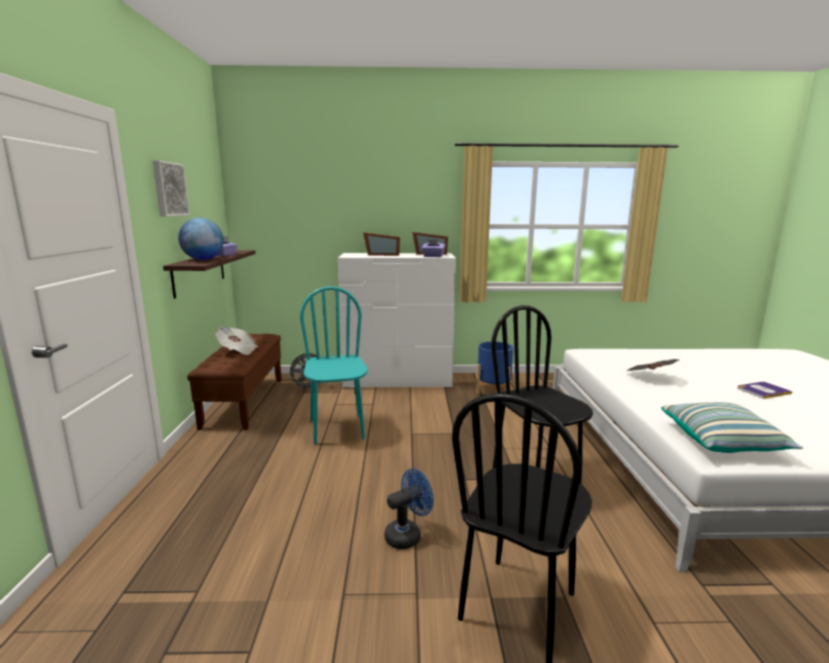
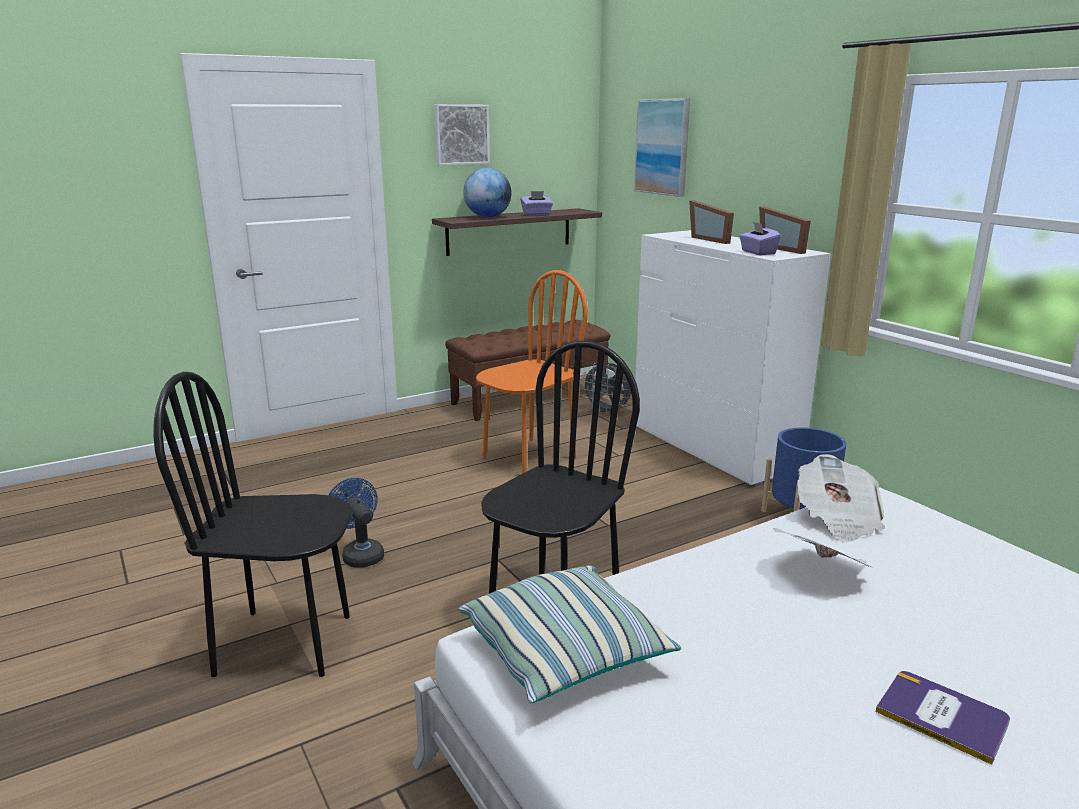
camera: 60 degrees right, 5 degrees up
newspaper [215,327,258,355] -> newspaper moved to [796,454,885,543]
turquoise chair [300,286,368,445] -> orange chair [476,270,588,474]
blue fan [384,468,434,549] -> blue fan turned 150 degrees counterclockwise [328,478,384,568]
none -> picture [634,98,690,197]

